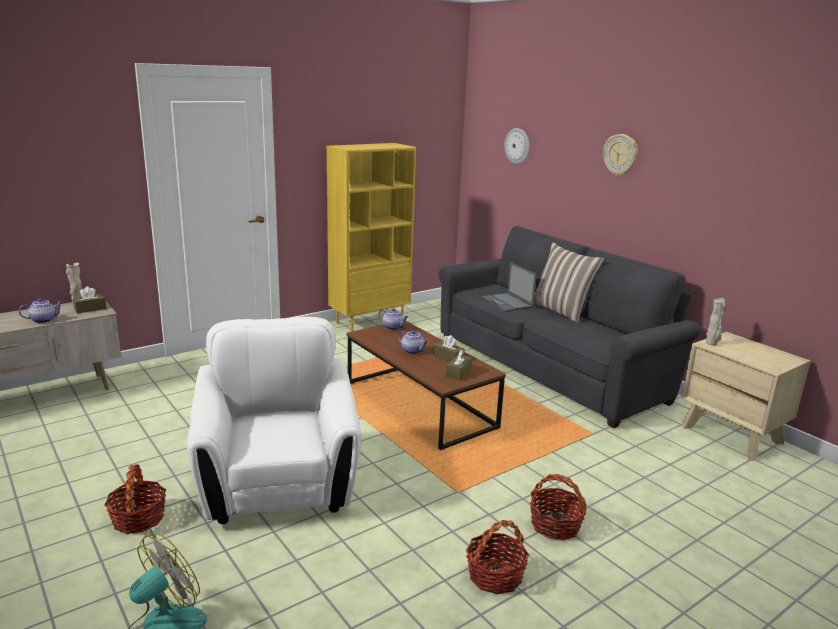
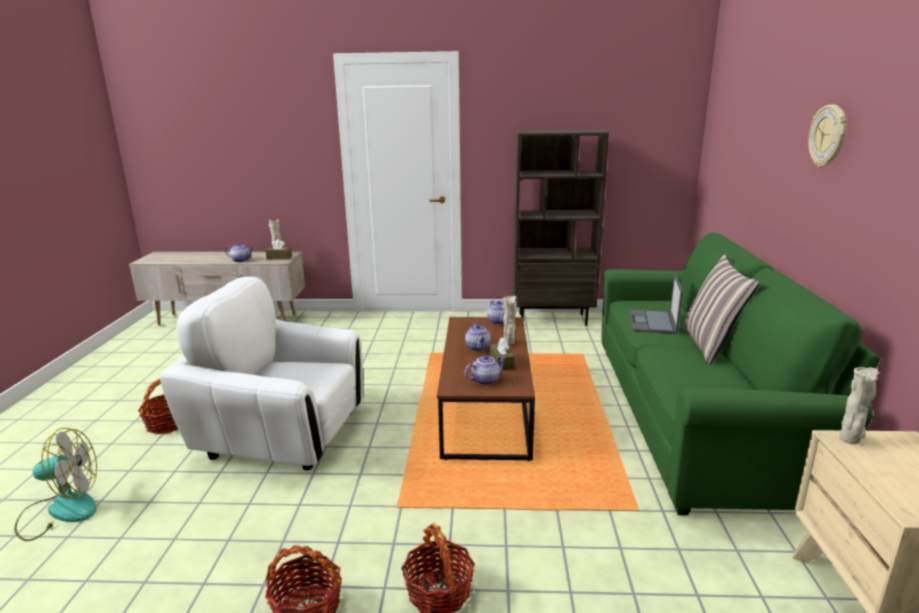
camera: 40 degrees right, 0 degrees up
white armchair [187,317,361,524] -> white armchair turned 105 degrees counterclockwise [160,277,363,470]
yellow bookcase [327,143,416,332] -> brown bookcase [513,129,609,326]
grey sofa [439,226,700,428] -> green sofa [601,232,880,515]
brown tissue box [446,350,472,380] -> teapot [464,355,506,385]
wall clock [504,128,529,164] -> none
none -> beige vase [503,296,517,345]

